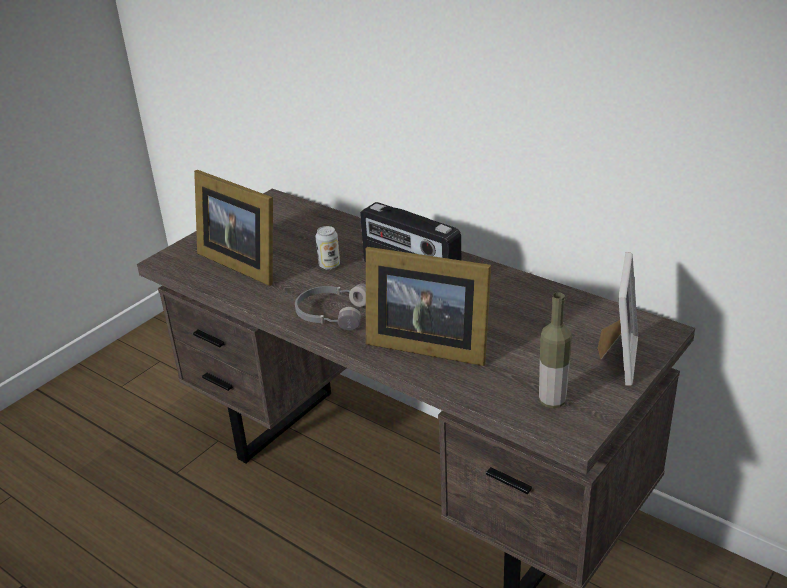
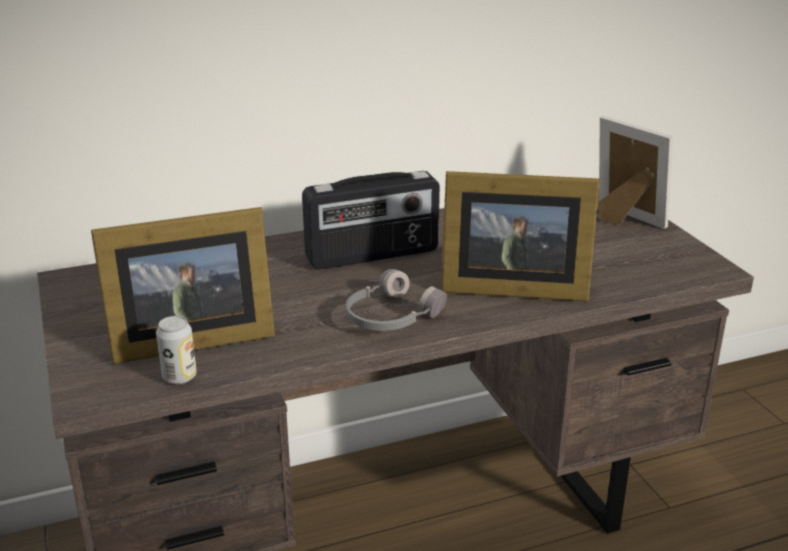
camera: 60 degrees left, 5 degrees down
can [315,226,340,270] -> can moved to [156,316,197,384]
picture frame [366,247,491,366] -> picture frame turned 45 degrees clockwise [441,171,600,301]
bottle [539,292,572,408] -> none

